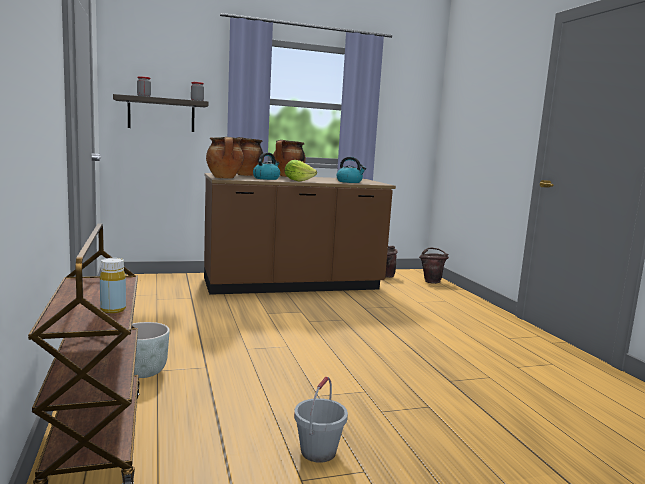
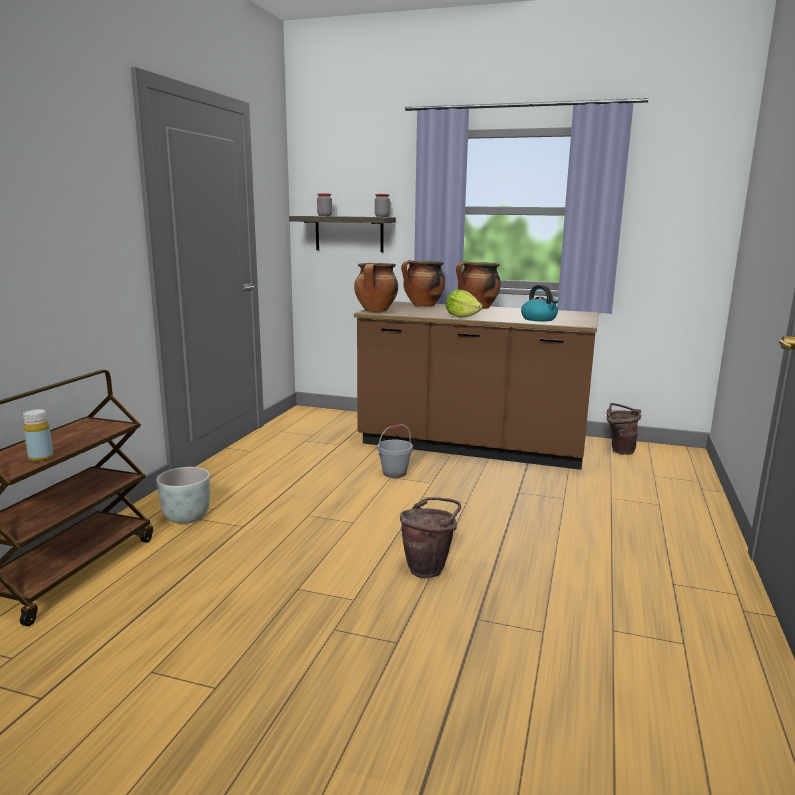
camera: 35 degrees right, 5 degrees up
kettle [253,152,280,180] -> none
grey bucket [294,377,348,463] -> grey bucket moved to [377,424,413,478]
brown bucket [419,247,449,284] -> brown bucket moved to [400,497,461,578]

